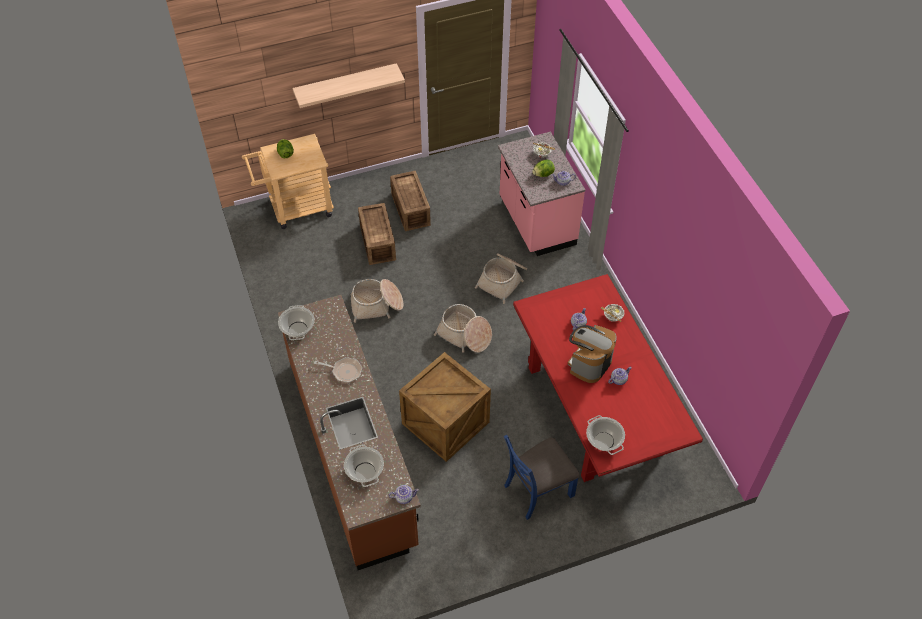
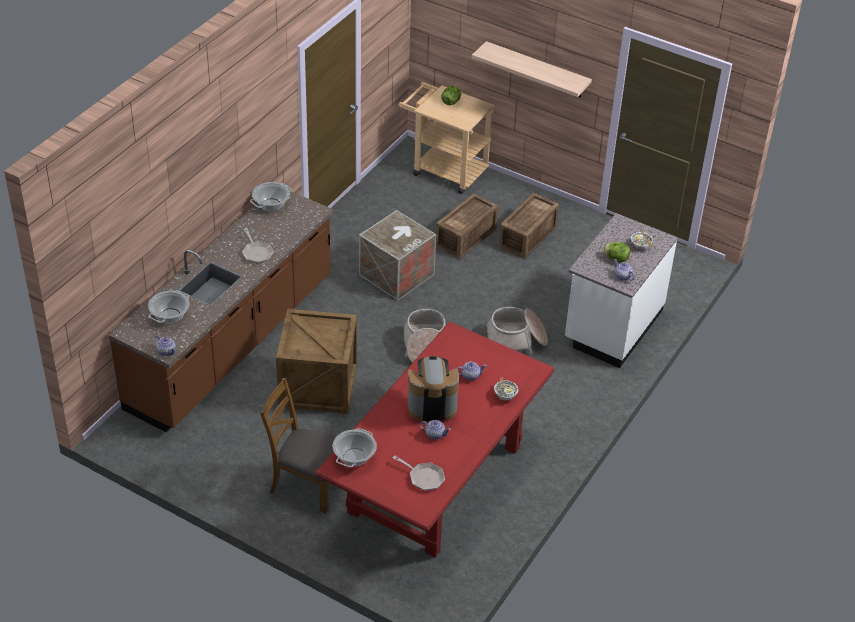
camera: 50 degrees right, 10 degrees down
basket [350,279,403,323] -> crate [359,210,436,300]
pink counter [498,132,585,256] -> white counter [565,213,678,368]
blue chair [504,434,580,520] -> brown chair [260,378,337,514]
none -> frying pan [393,456,445,491]

